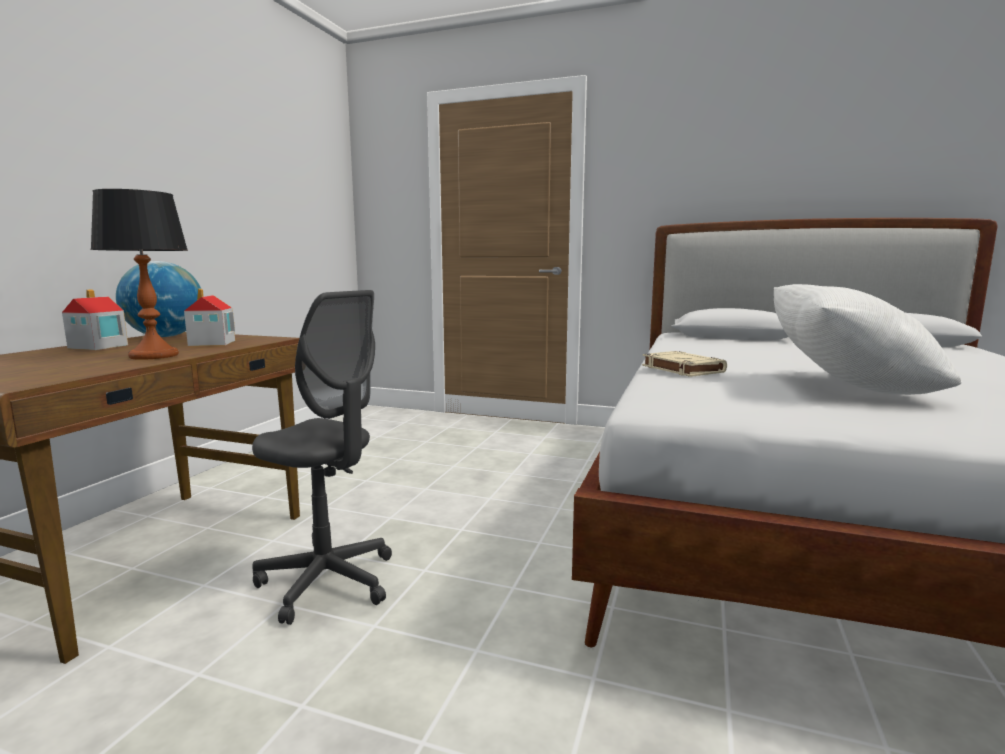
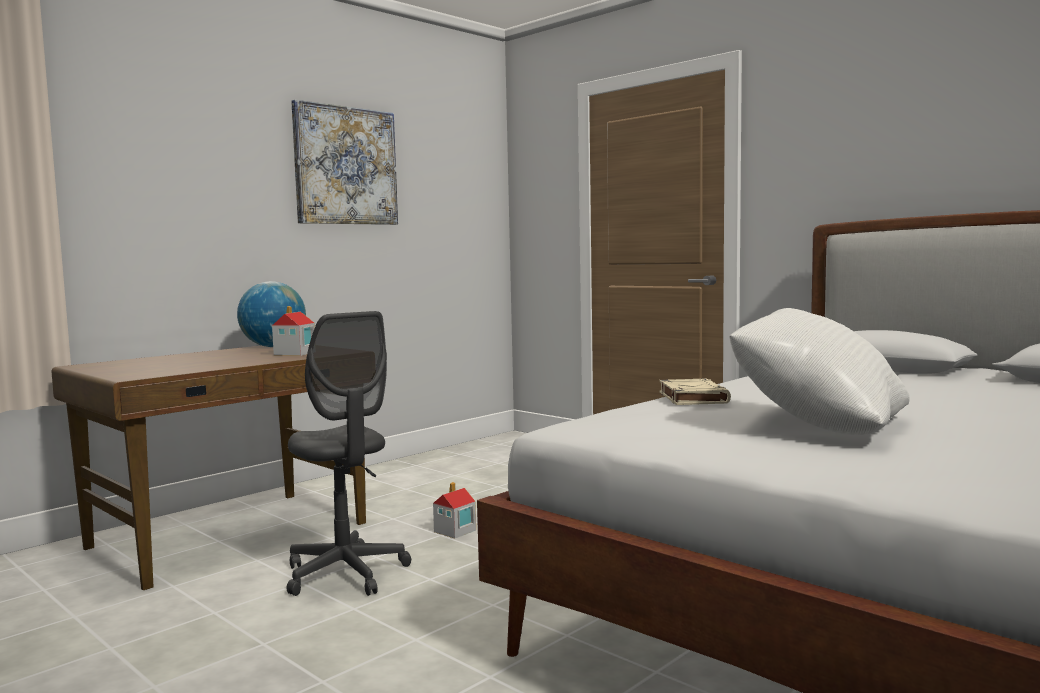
camera: 25 degrees right, 5 degrees down
toy house [62,289,128,350] -> toy house moved to [433,482,476,538]
table lamp [90,189,188,360] -> none
none -> picture [291,100,398,225]

